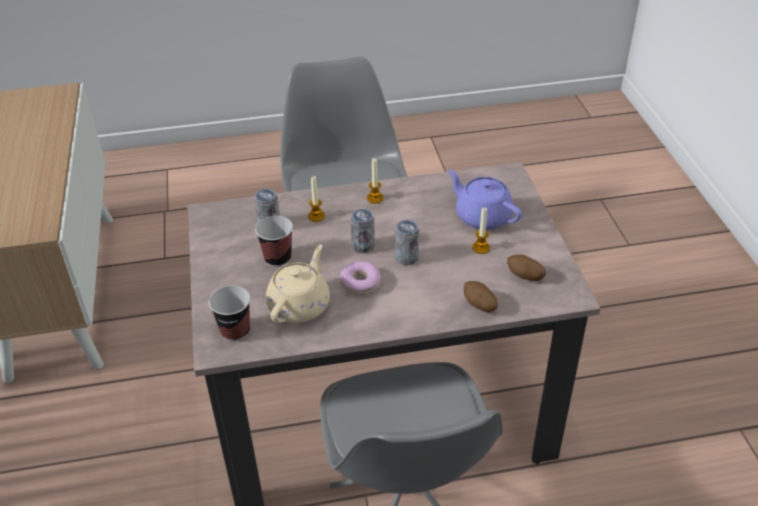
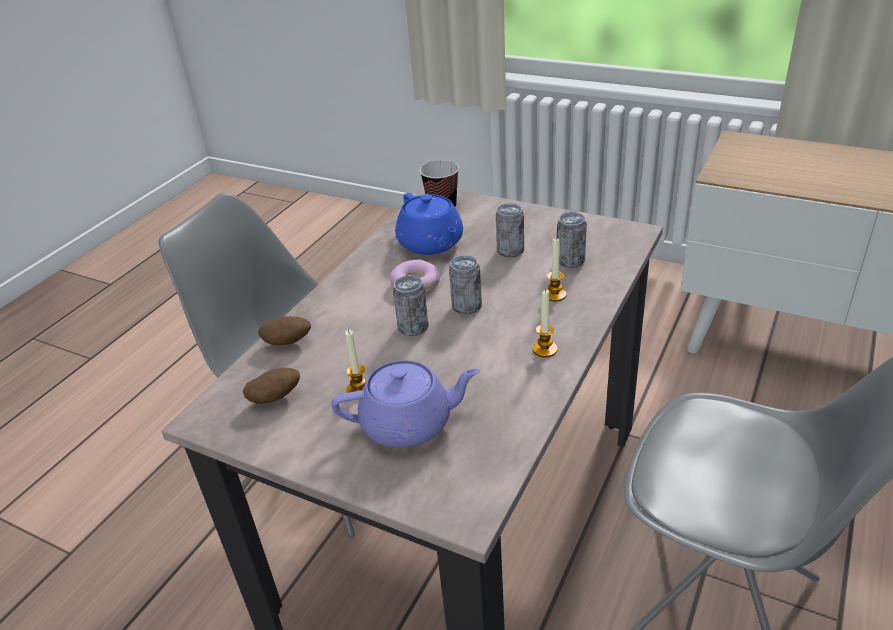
camera: 130 degrees right, 5 degrees down
cup [255,216,293,267] -> can [496,203,524,258]
beige teapot [266,245,330,323] -> blue teapot [395,193,463,255]

